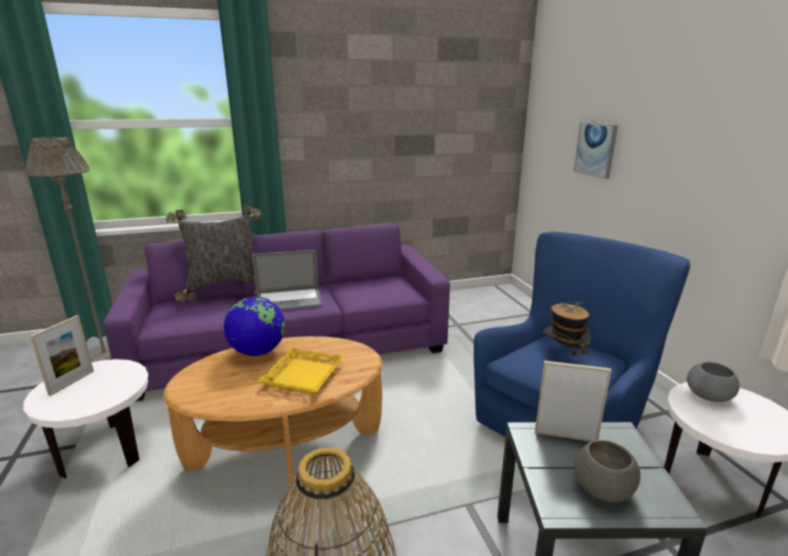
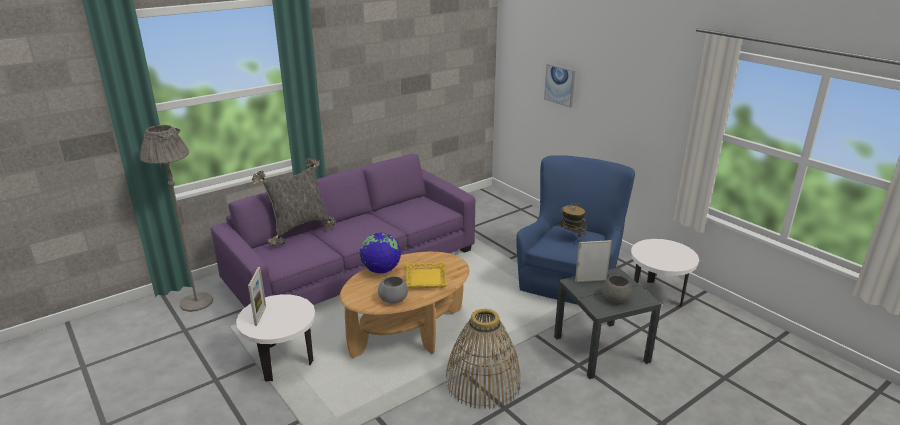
camera: 20 degrees left, 5 degrees up
laptop [253,250,322,310] -> none
grey bowl [687,362,740,402] -> grey bowl moved to [378,276,408,304]

